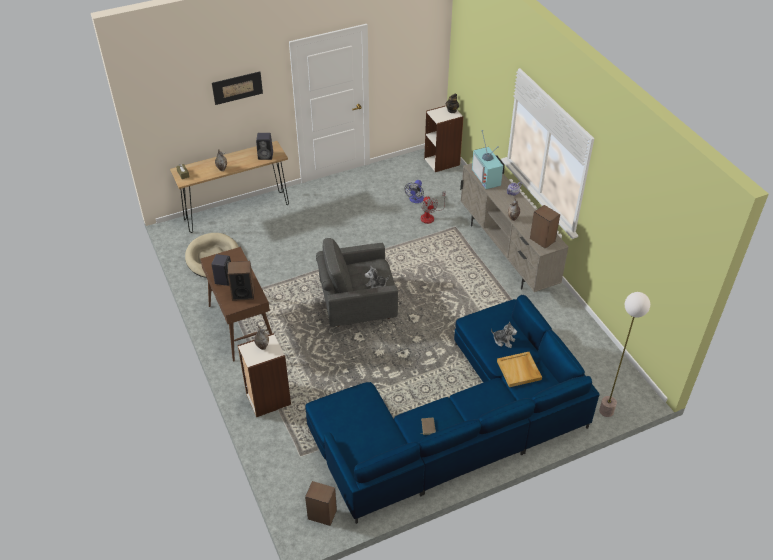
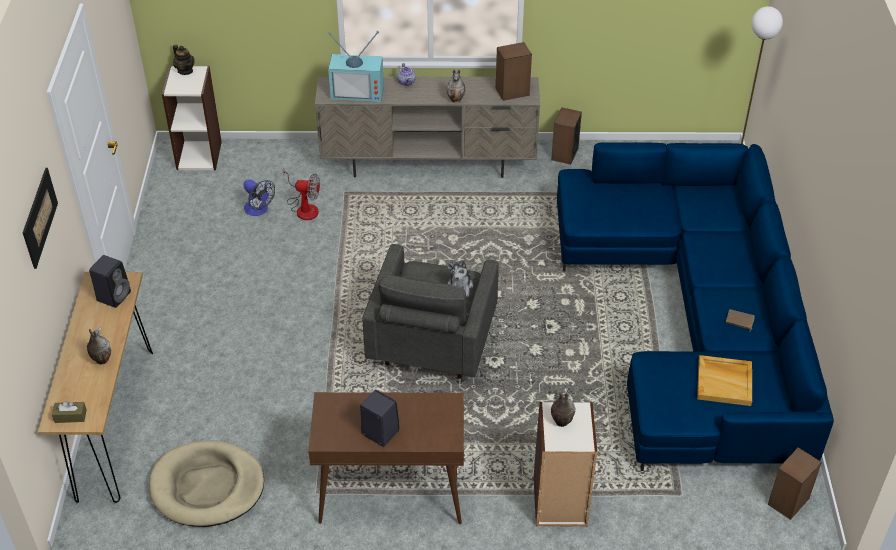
camera: 65 degrees left, 0 degrees up
speaker [228,261,254,301] -> speaker moved to [551,108,582,165]
plush toy [491,322,517,348] -> none
beige tray [497,352,542,387] -> beige tray moved to [697,355,752,406]

